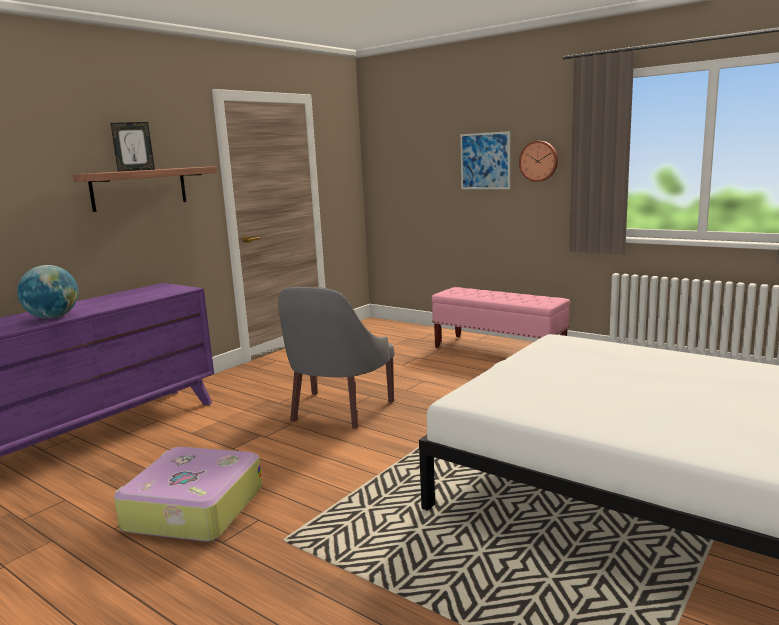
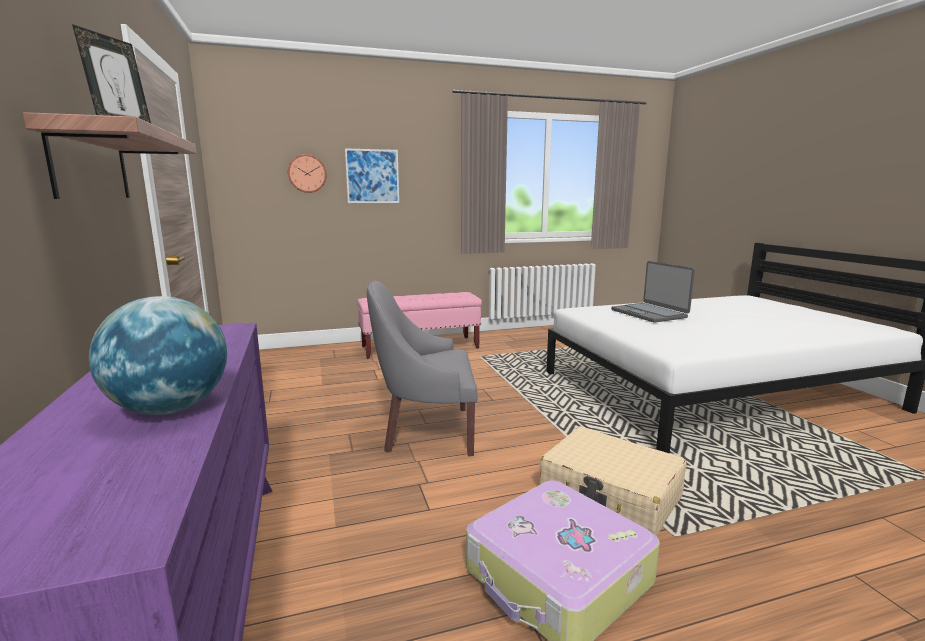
camera: 55 degrees left, 0 degrees up
grey armchair [278,287,395,429] -> grey armchair turned 120 degrees clockwise [367,281,477,456]
wall clock [519,141,558,182] -> wall clock moved to [288,154,327,193]
none -> beige suitcase [540,426,687,536]
none -> laptop [611,261,695,323]

